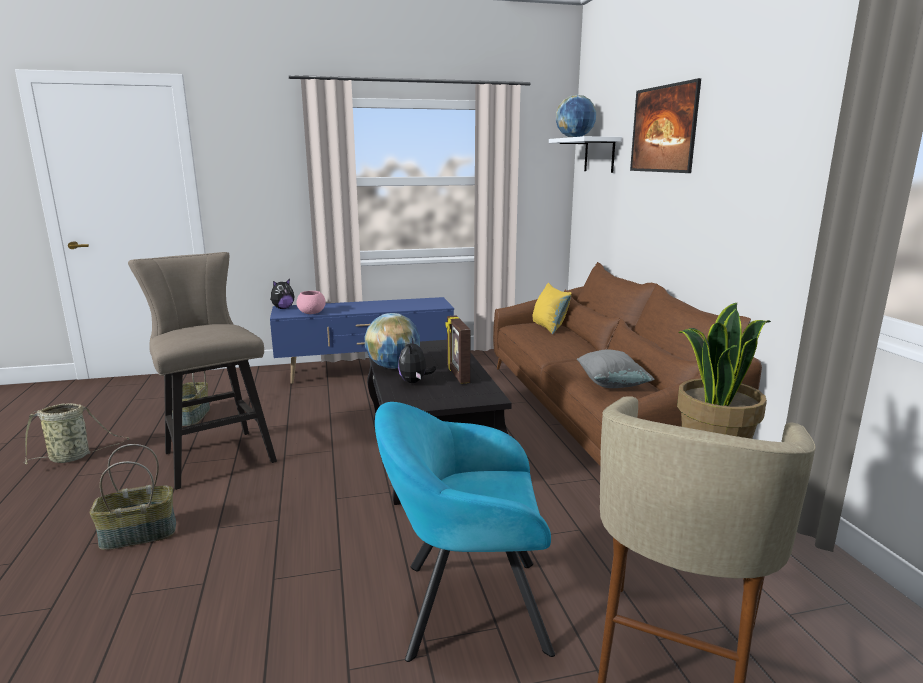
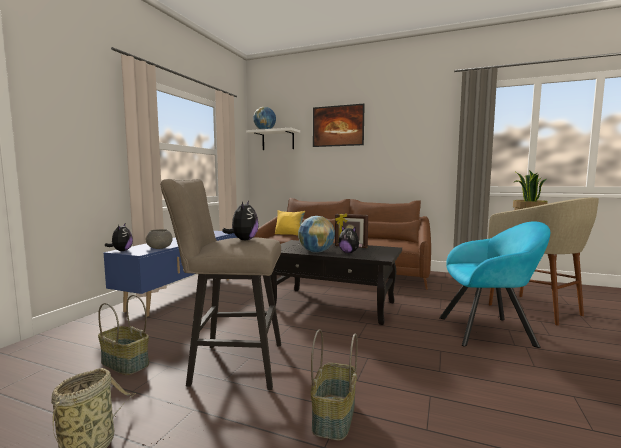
camera: 55 degrees left, 10 degrees down
pink bowl [297,291,326,314] -> grey bowl [146,229,173,249]
turquoise armchair [375,402,555,662] -> turquoise armchair turned 120 degrees counterclockwise [439,221,550,348]
grey pillow [577,349,655,388] -> none
none -> plush toy [222,201,259,240]

